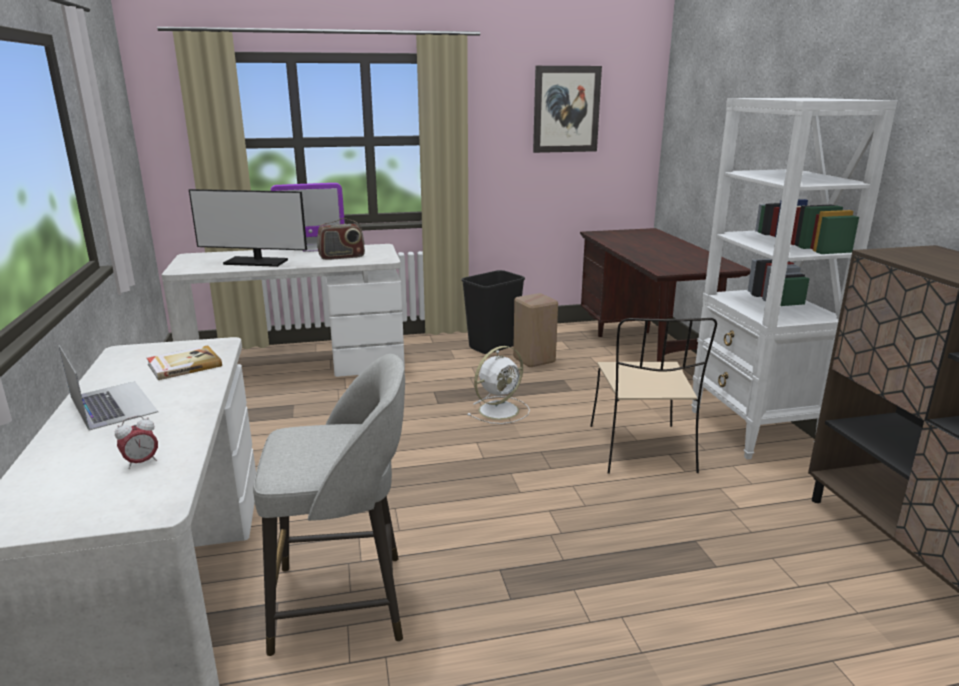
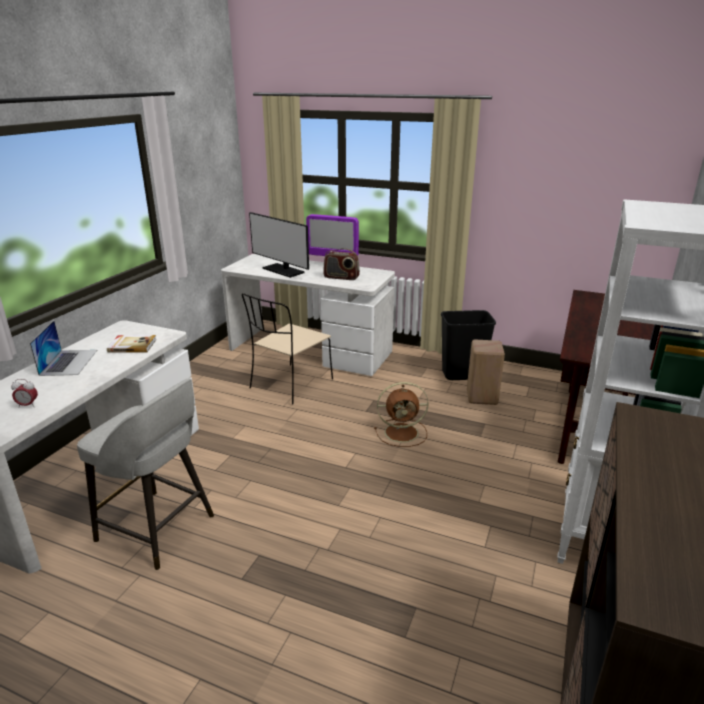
camera: 35 degrees right, 5 degrees up
white fan [467,346,530,424] -> brown fan [374,382,428,447]
picture [533,66,602,153] -> none
beige chair [590,318,717,474] -> beige chair moved to [242,293,333,405]

